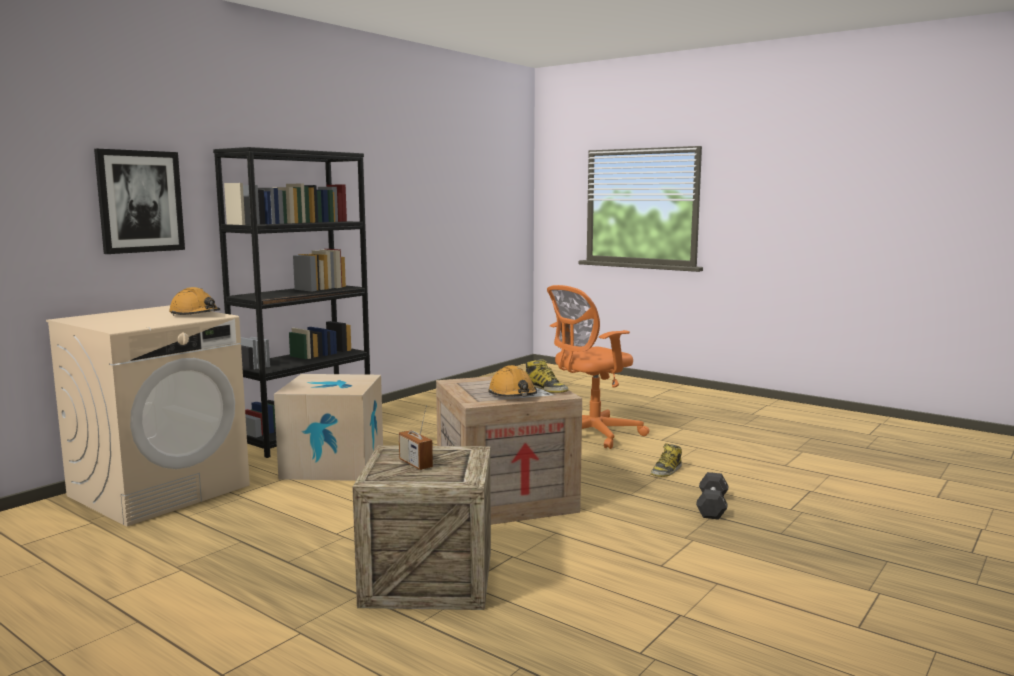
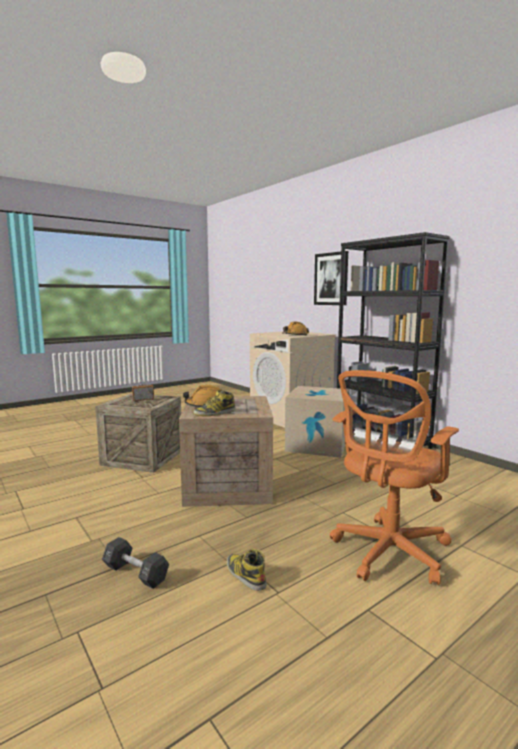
camera: 105 degrees right, 0 degrees up
orange office chair [547,285,649,449] -> orange office chair turned 120 degrees counterclockwise [330,370,459,585]

